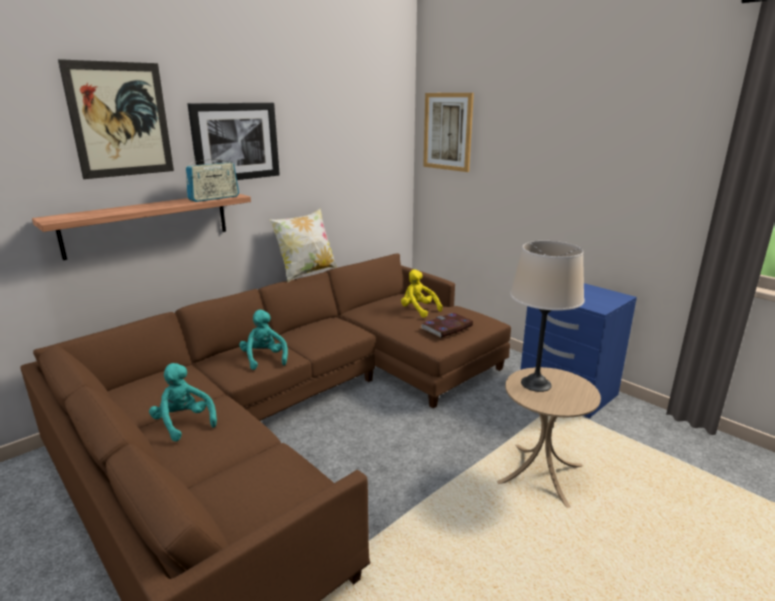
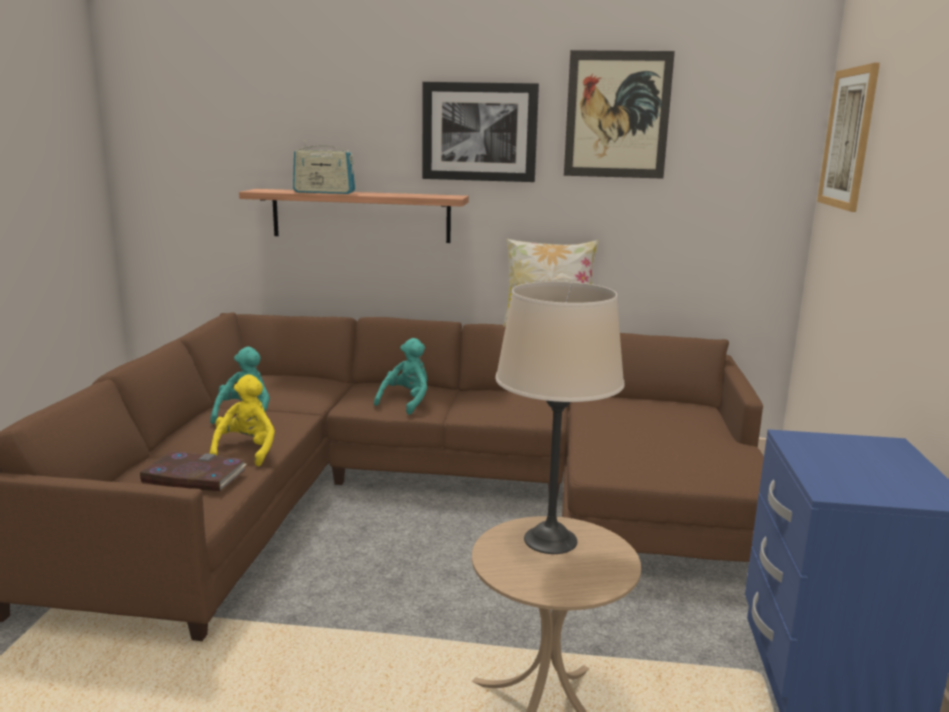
camera: 50 degrees right, 5 degrees down
picture [58,59,174,179] -> picture moved to [564,50,675,179]
radio [185,157,239,202] -> radio moved to [293,140,355,194]
yellow plush toy [401,269,443,318] -> yellow plush toy moved to [209,374,275,466]
book [422,313,473,338] -> book moved to [139,451,247,491]

